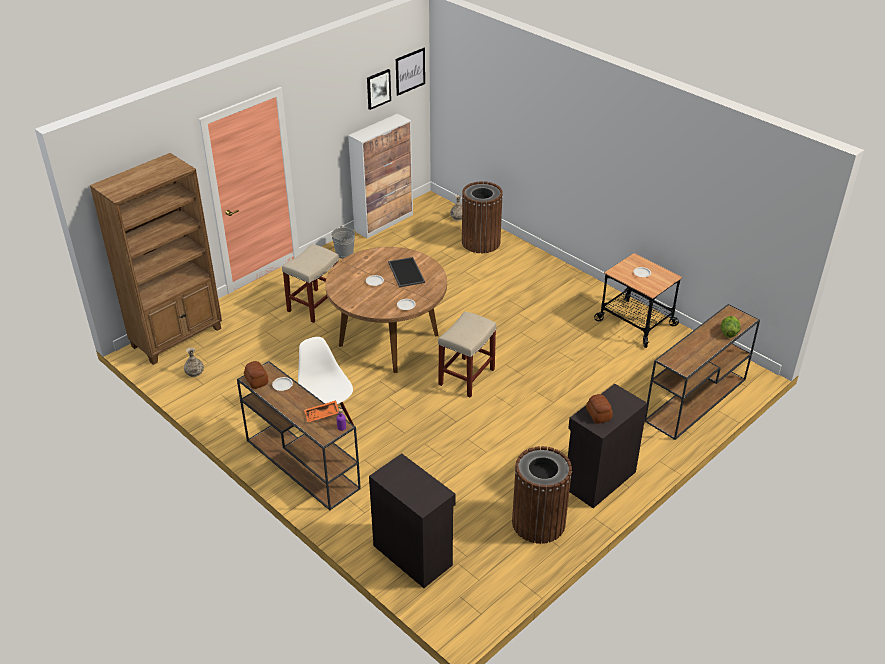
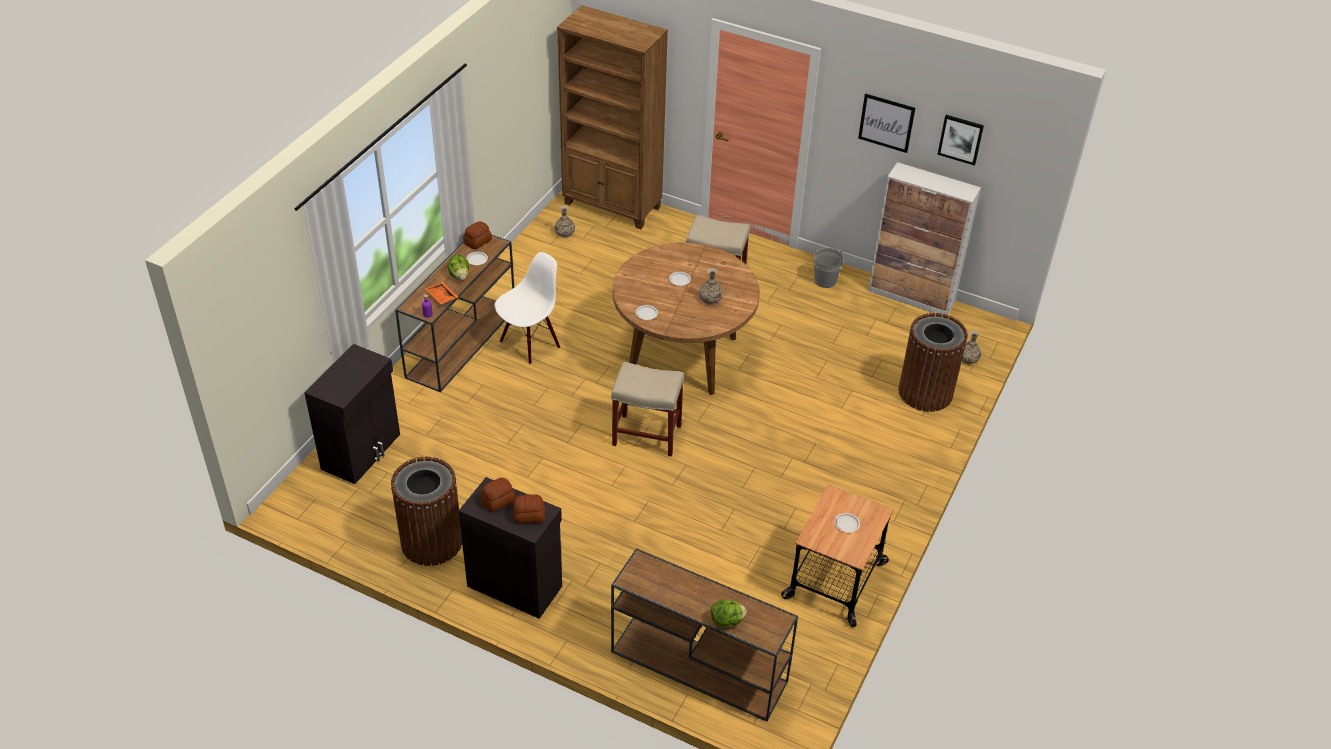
camera: 70 degrees right, 5 degrees up
tray [388,257,425,288] -> vase [699,268,723,305]
picture [396,48,425,96] -> picture moved to [858,93,915,153]
none -> lettuce [447,254,469,280]
none -> bread [513,494,545,524]

